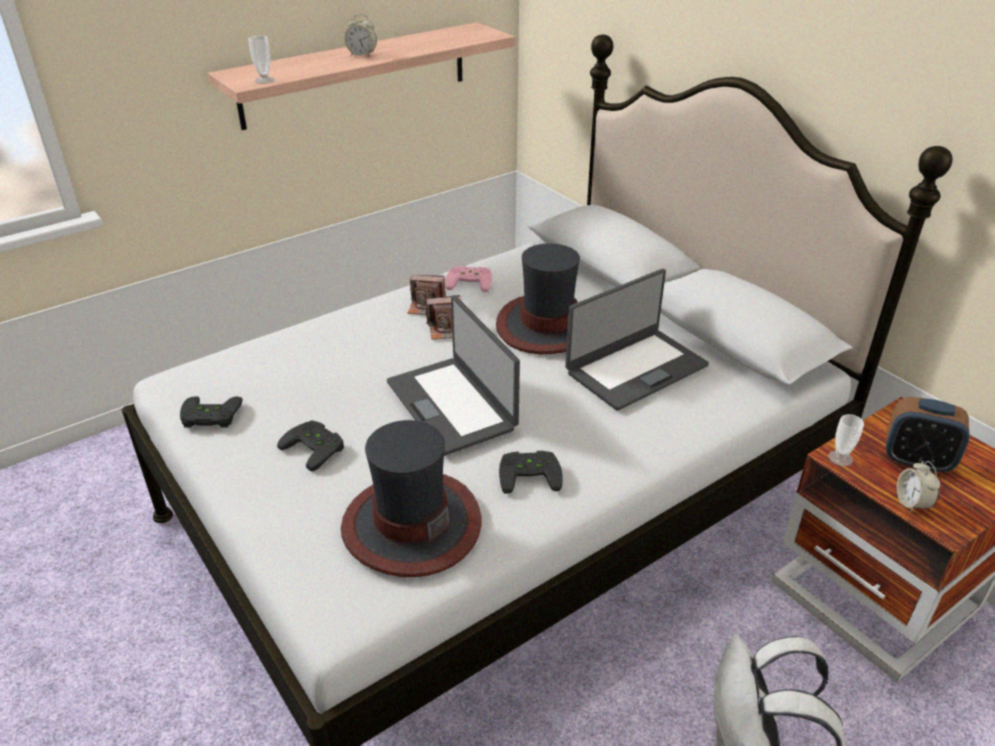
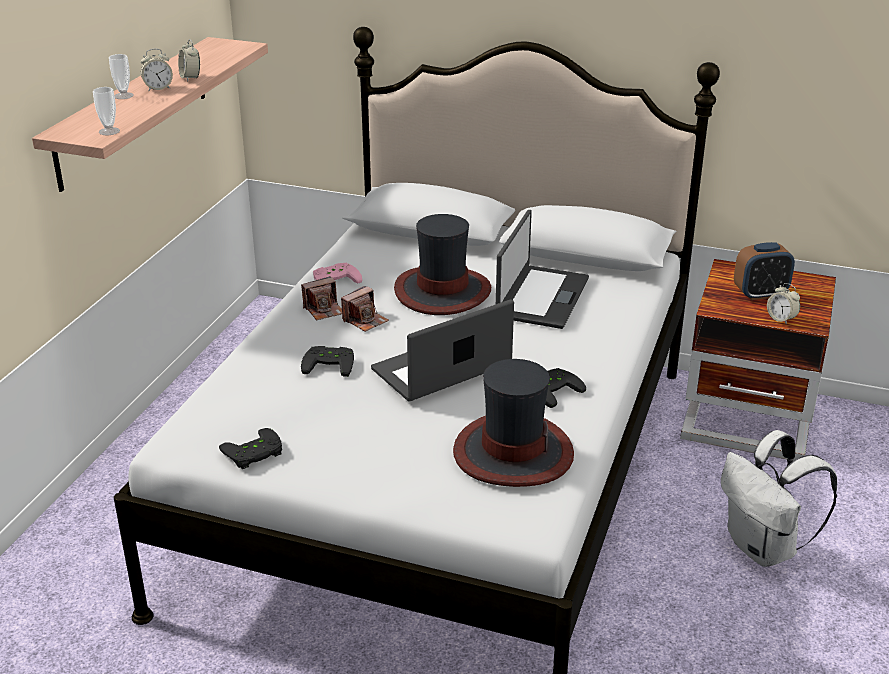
camera: 35 degrees left, 5 degrees down
black game controller [277,420,344,472] -> black game controller moved to [301,346,354,377]
laptop [387,295,520,456] -> laptop turned 120 degrees clockwise [371,299,514,401]
cup [829,414,864,466] -> cup moved to [109,54,134,99]
none -> alarm clock [178,39,200,82]

